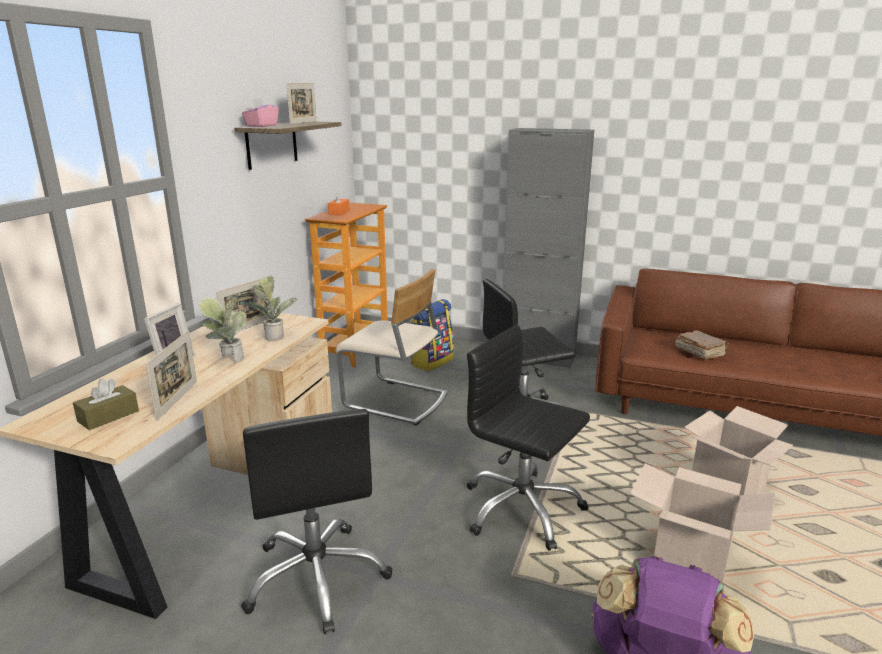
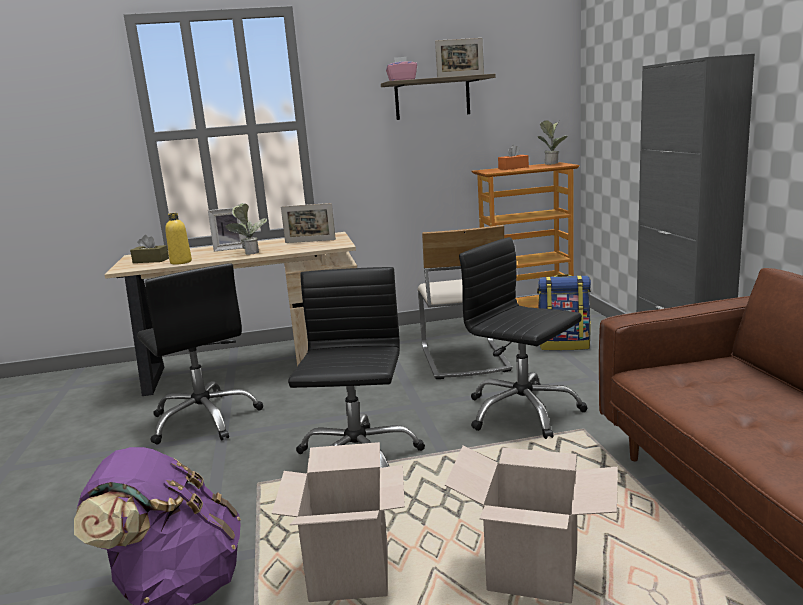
camera: 60 degrees right, 5 degrees down
picture frame [146,330,197,421] -> yellow bottle [165,213,192,265]
black office chair [241,409,392,634] -> black office chair turned 75 degrees counterclockwise [137,263,263,445]
potted plant [245,276,298,341] -> potted plant moved to [538,120,568,165]
brown book [675,330,729,360] -> none

